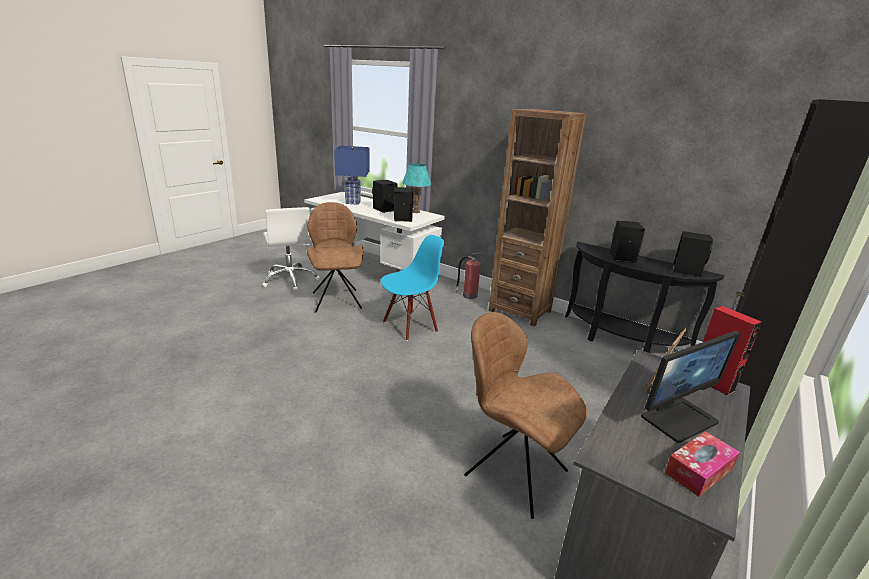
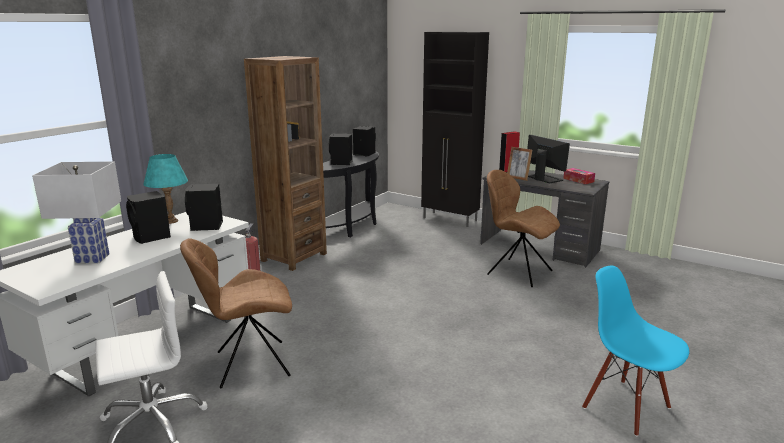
camera: 90 degrees left, 5 degrees down
blue table lamp [334,146,369,205] -> white table lamp [32,162,121,264]
blue chair [381,235,444,341] -> blue chair moved to [582,266,689,436]
brown chair [464,312,587,519] -> brown chair turned 90 degrees clockwise [487,170,560,287]

